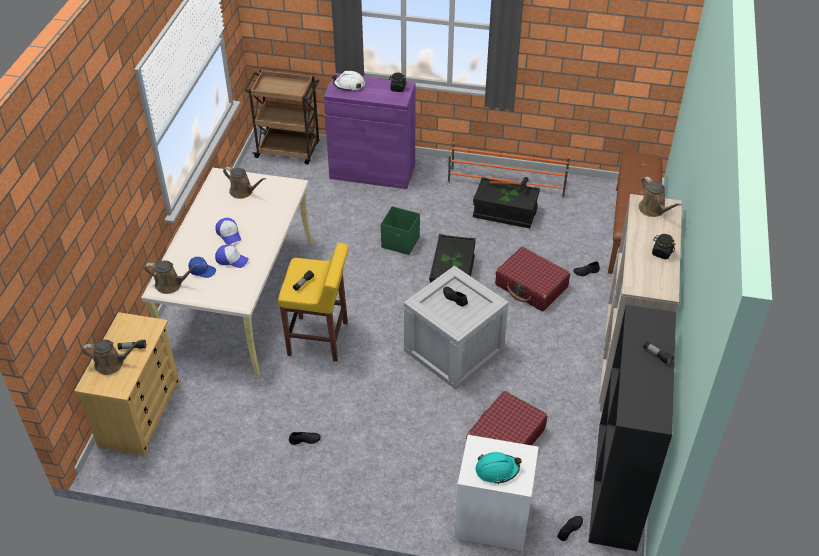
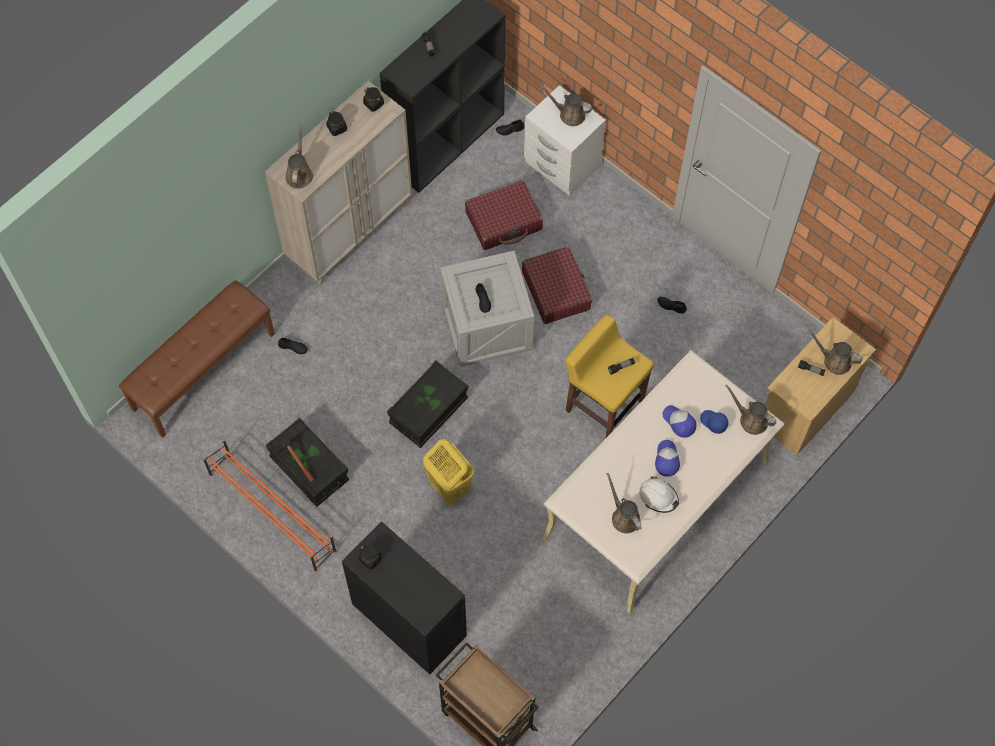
camera: 150 degrees left, 20 degrees up
purple cabinet [324,73,416,189] -> black cabinet [342,521,467,674]
white hard hat [332,71,365,92] -> white hard hat moved to [639,477,679,513]
green storage box [381,206,420,255] -> yellow laundry basket [423,439,474,505]
turquoise hard hat [476,452,522,484] -> brown watering can [540,85,593,126]
red suitcase [495,247,570,311] -> red suitcase moved to [522,247,592,324]
none -> black jar [363,87,384,112]

